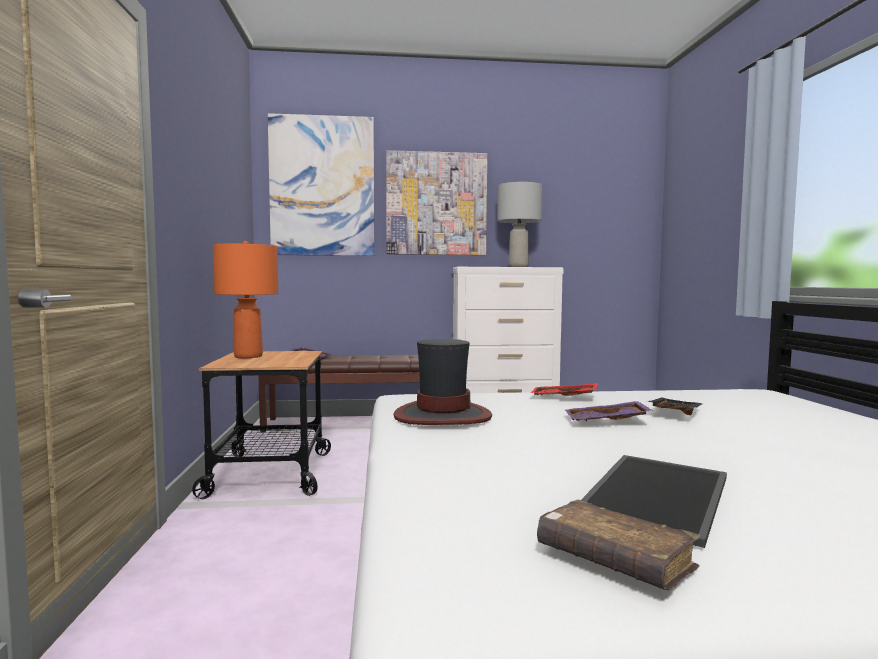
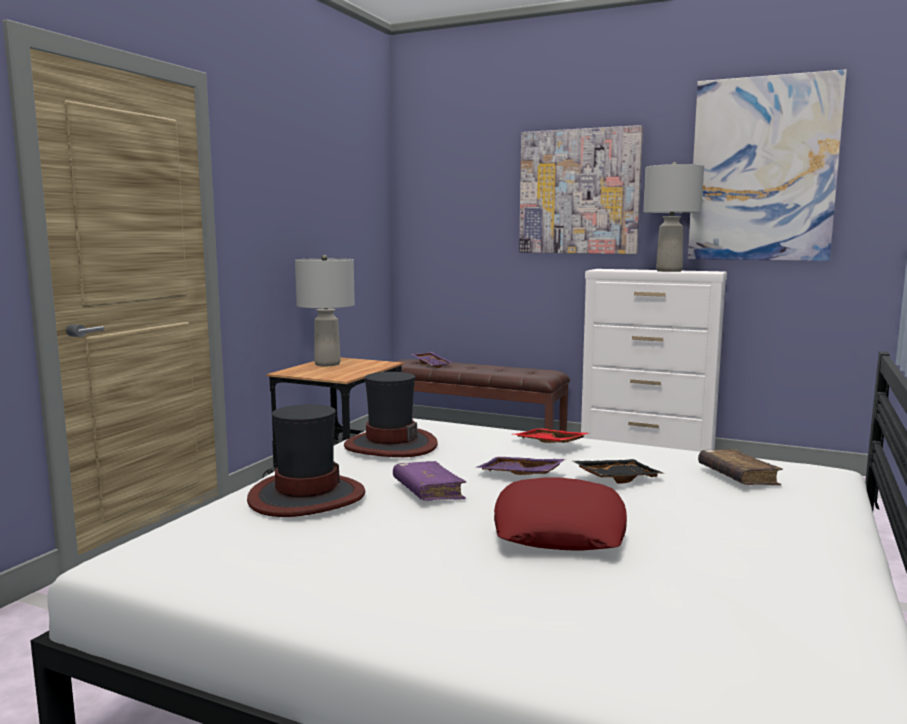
camera: 30 degrees right, 5 degrees up
orange table lamp [213,241,278,358] -> grey table lamp [295,255,355,366]
picture [268,113,374,256] -> picture moved to [688,69,847,261]
brown book [537,500,700,590] -> brown book moved to [698,449,783,486]
tray [581,455,727,548] -> none
none -> hat [247,404,366,517]
none -> purple book [393,461,466,501]
none -> red pillow [494,477,627,551]

